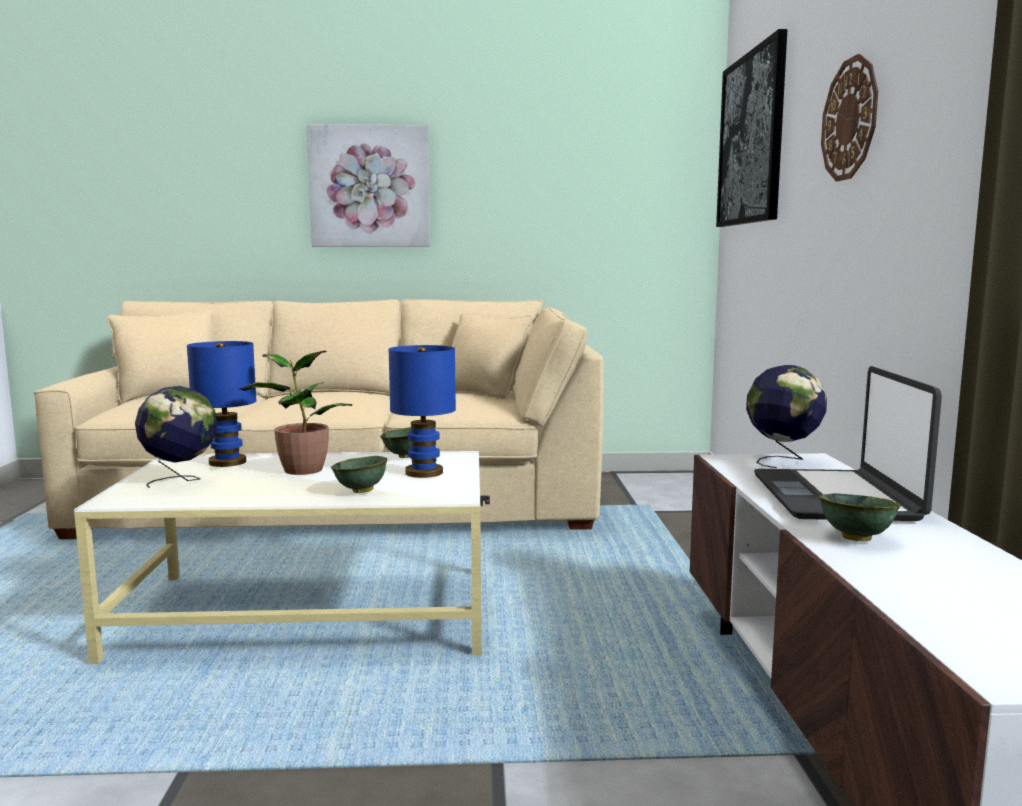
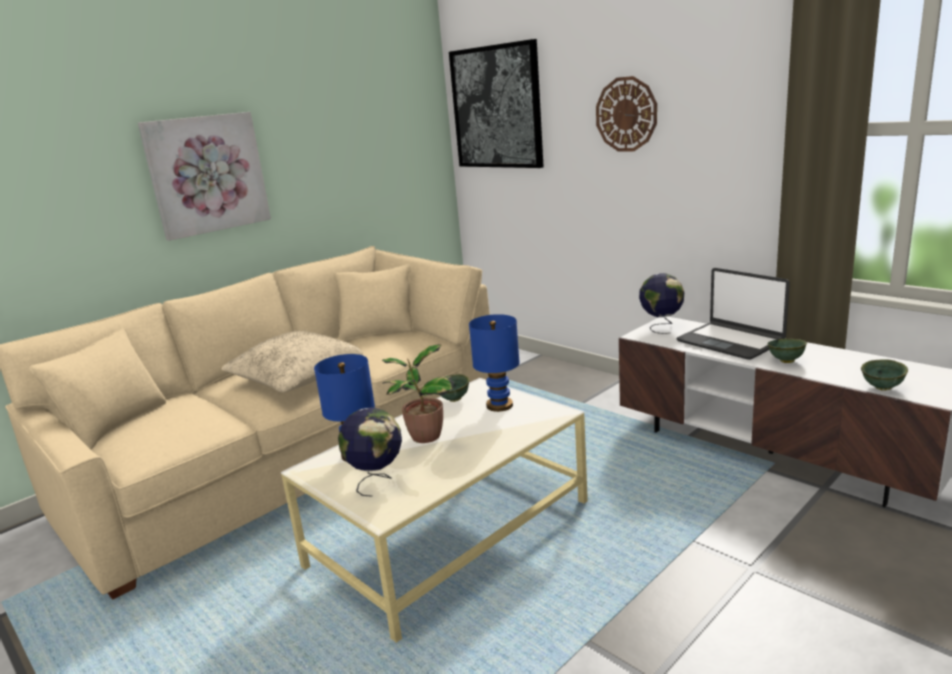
camera: 40 degrees left, 10 degrees up
green bowl [331,456,387,493] -> green bowl moved to [861,359,908,390]
none -> beige pillow [222,331,363,393]

